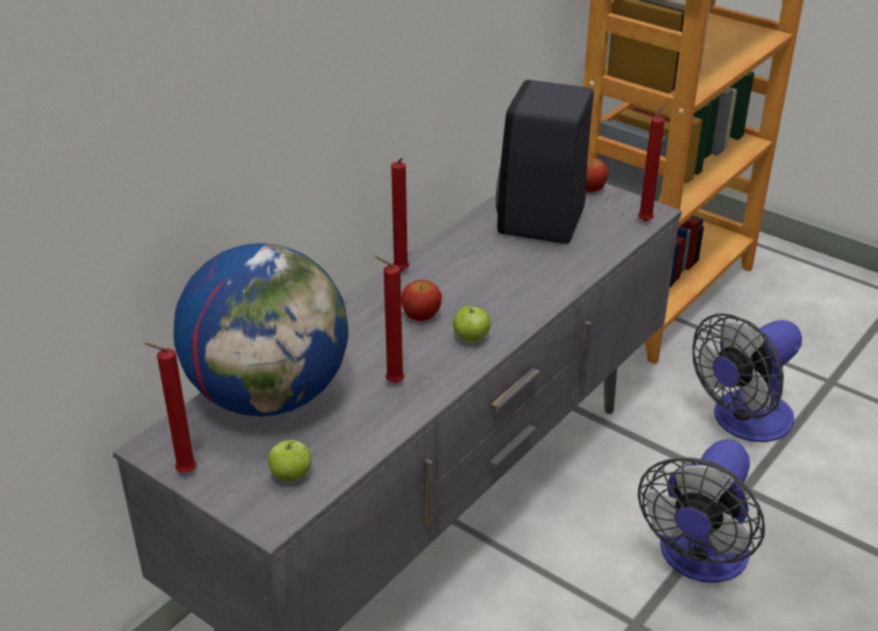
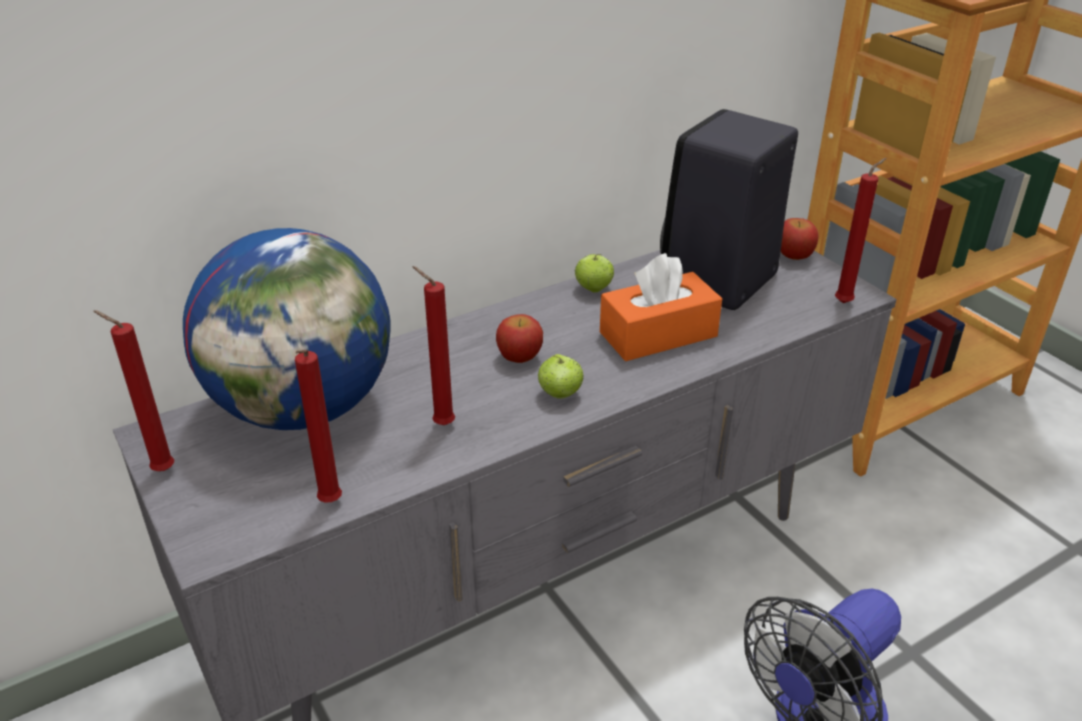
camera: 20 degrees right, 0 degrees up
apple [268,440,312,481] -> apple moved to [575,254,614,292]
red candle [391,158,409,271] -> red candle moved to [295,349,342,503]
fan [693,314,802,442] -> none
none -> orange tissue box [600,253,722,361]

